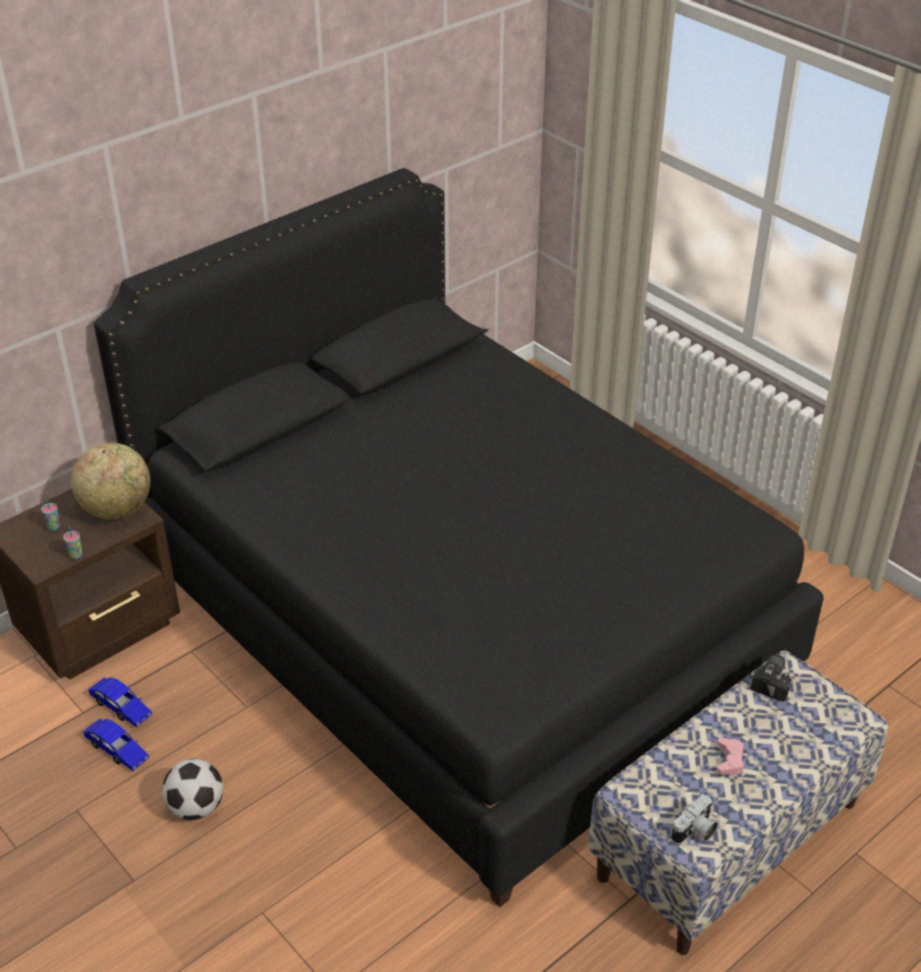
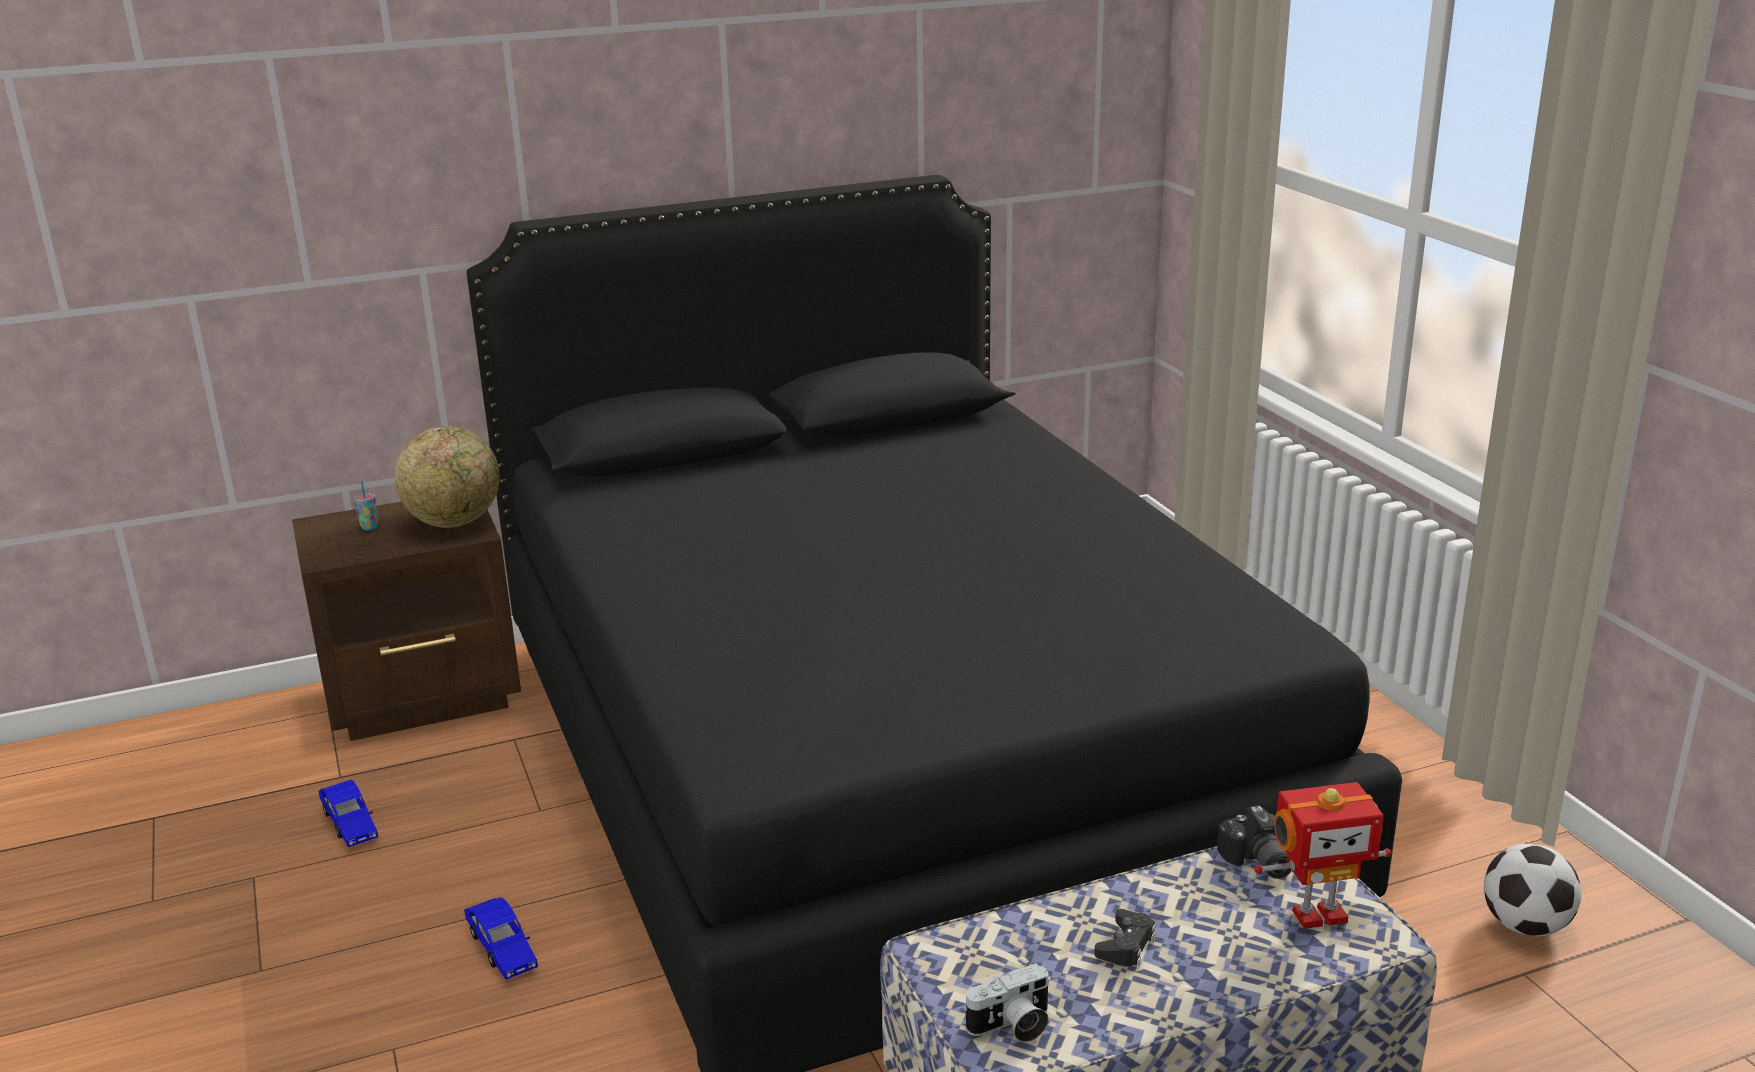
camera: 20 degrees right, 15 degrees down
cup [63,526,82,559] -> none
blue toy car [88,677,152,727] -> blue toy car moved to [464,897,538,980]
football [162,759,223,820] -> football moved to [1484,844,1582,936]
pink game controller [717,738,744,775] -> black game controller [1094,909,1156,967]
camera [750,654,791,701] -> camera turned 120 degrees clockwise [1217,805,1291,879]
none -> toy robot [1255,782,1391,929]

